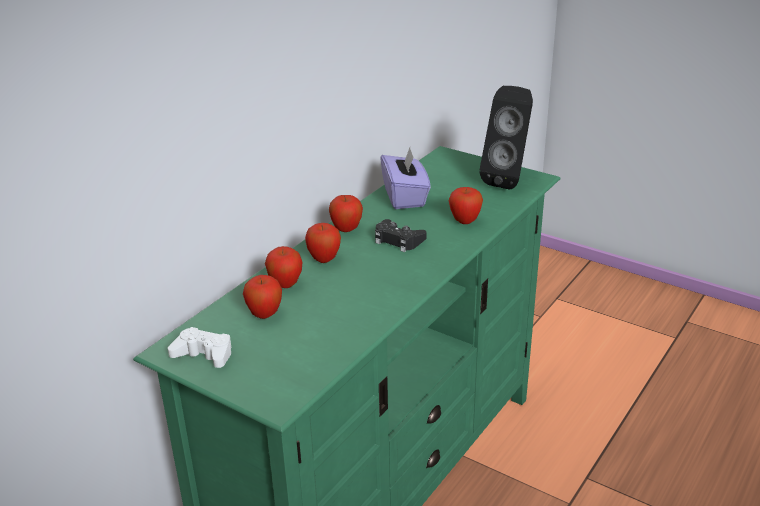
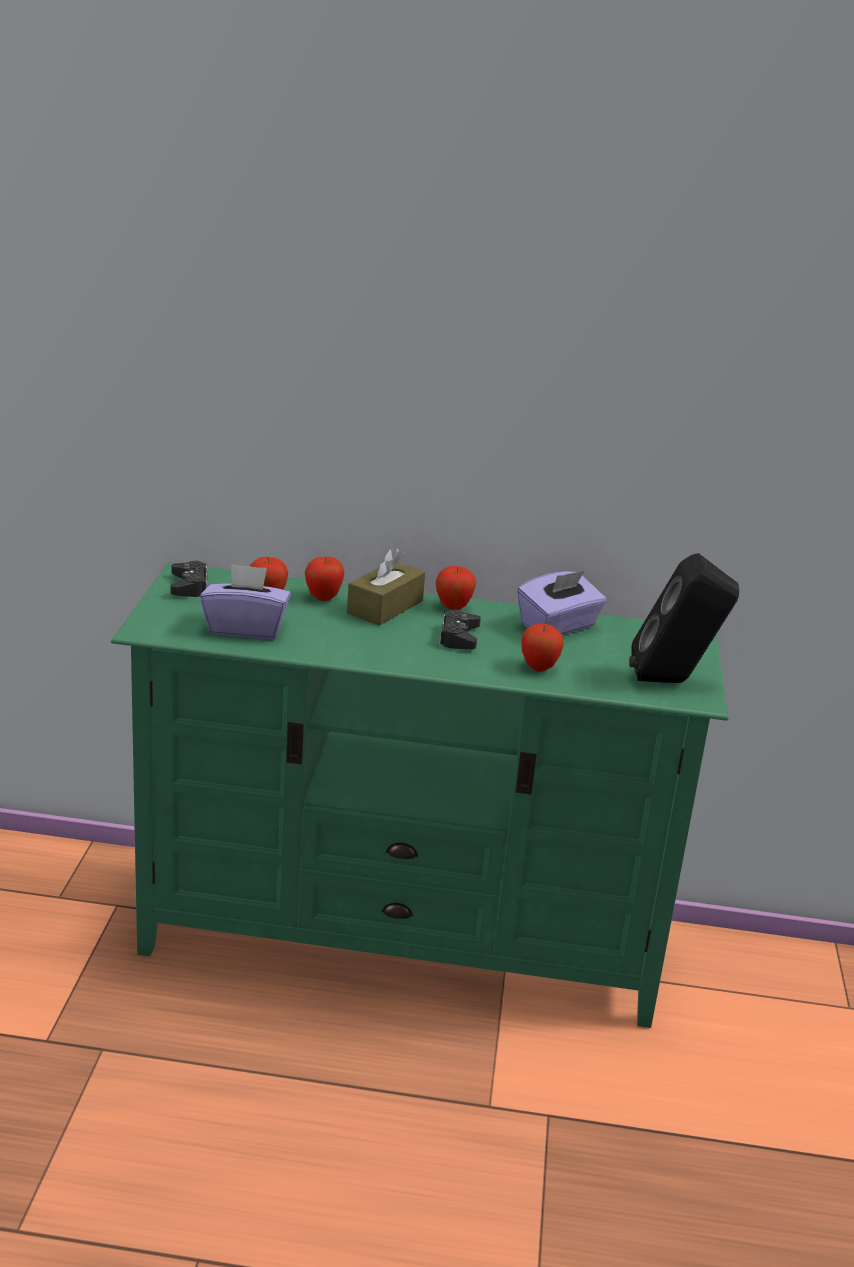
camera: 60 degrees right, 5 degrees down
white game controller [168,327,231,368] -> black game controller [171,561,208,597]
apple [305,223,341,263] -> brown tissue box [347,548,425,626]
none -> purple tissue box [200,564,291,639]

